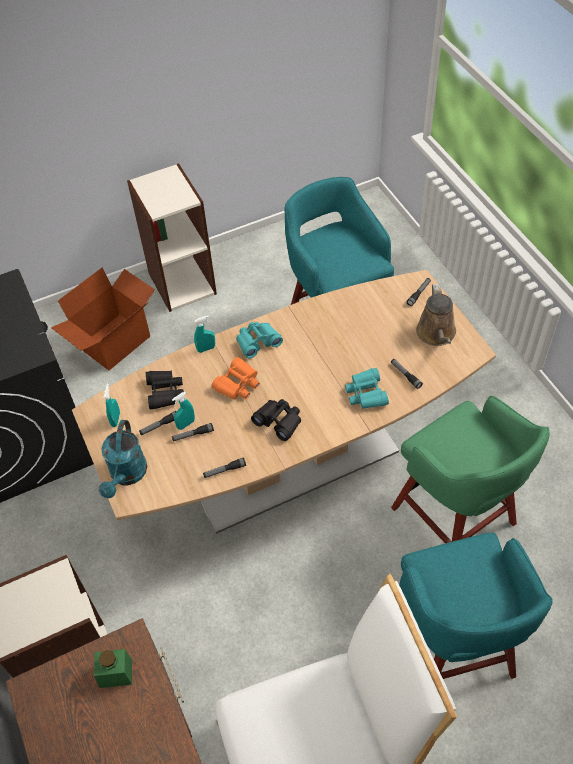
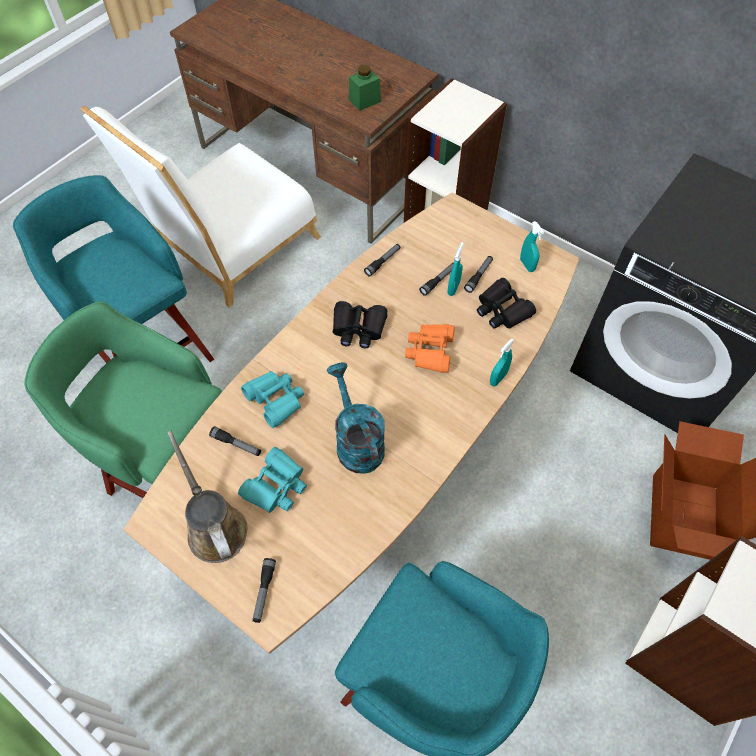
camera: 150 degrees right, 5 degrees up
turquoise watering can [99,420,147,498] -> turquoise watering can moved to [327,362,385,474]
turquoise binoculars [236,322,283,358] -> turquoise binoculars moved to [238,447,307,513]

